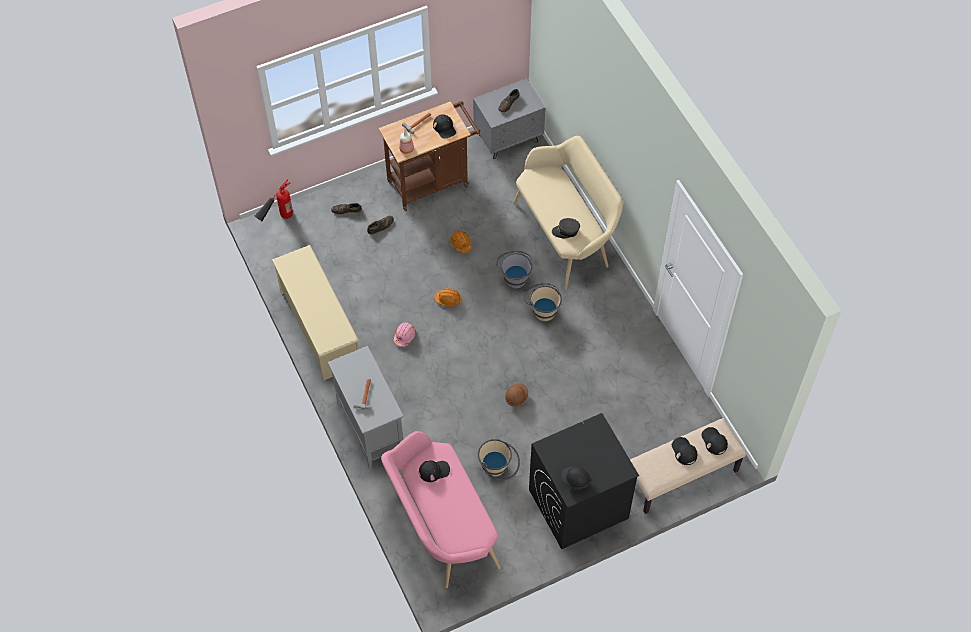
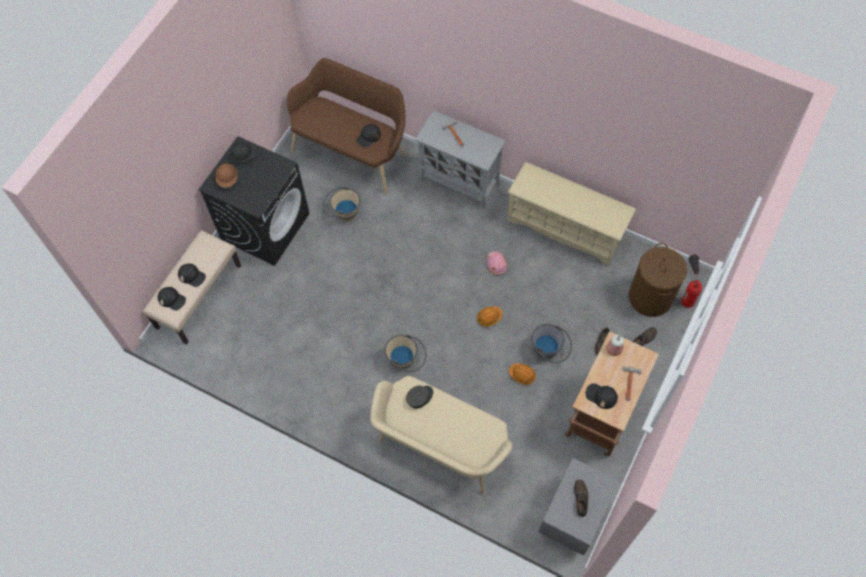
camera: 145 degrees right, 5 degrees up
pink bench [381,431,500,588] -> brown bench [287,58,406,194]
grey bucket [496,251,532,288] -> grey bucket moved to [531,324,572,363]
brown hard hat [505,383,528,406] -> brown hard hat moved to [215,163,238,188]
none -> brown laundry basket [628,243,687,317]

